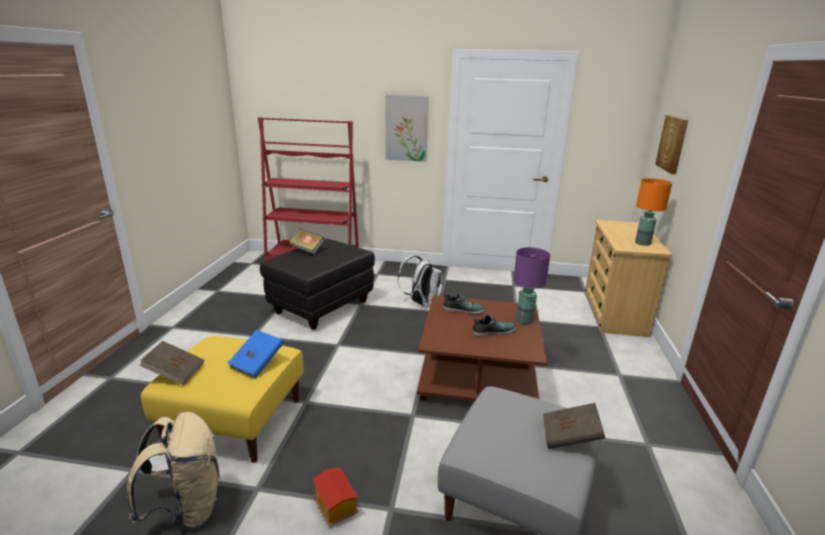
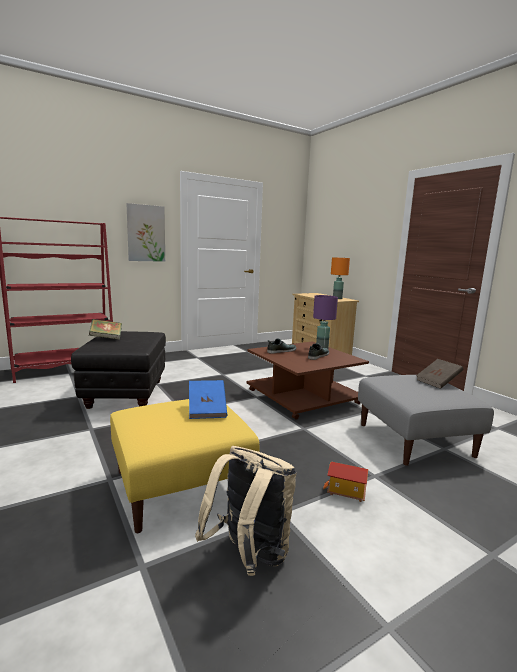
camera: 40 degrees left, 10 degrees down
brown book [139,341,204,385] -> none
white backpack [398,255,443,307] -> none
picture [655,115,688,174] -> none

